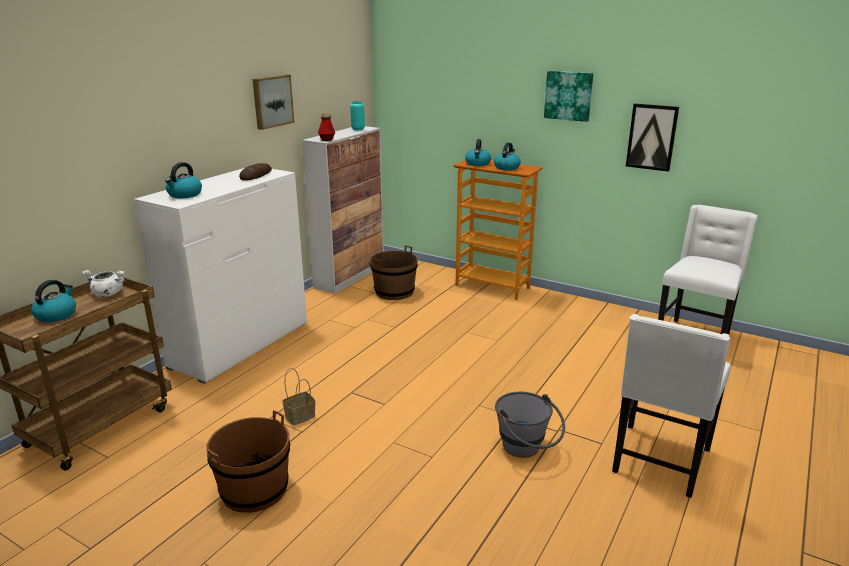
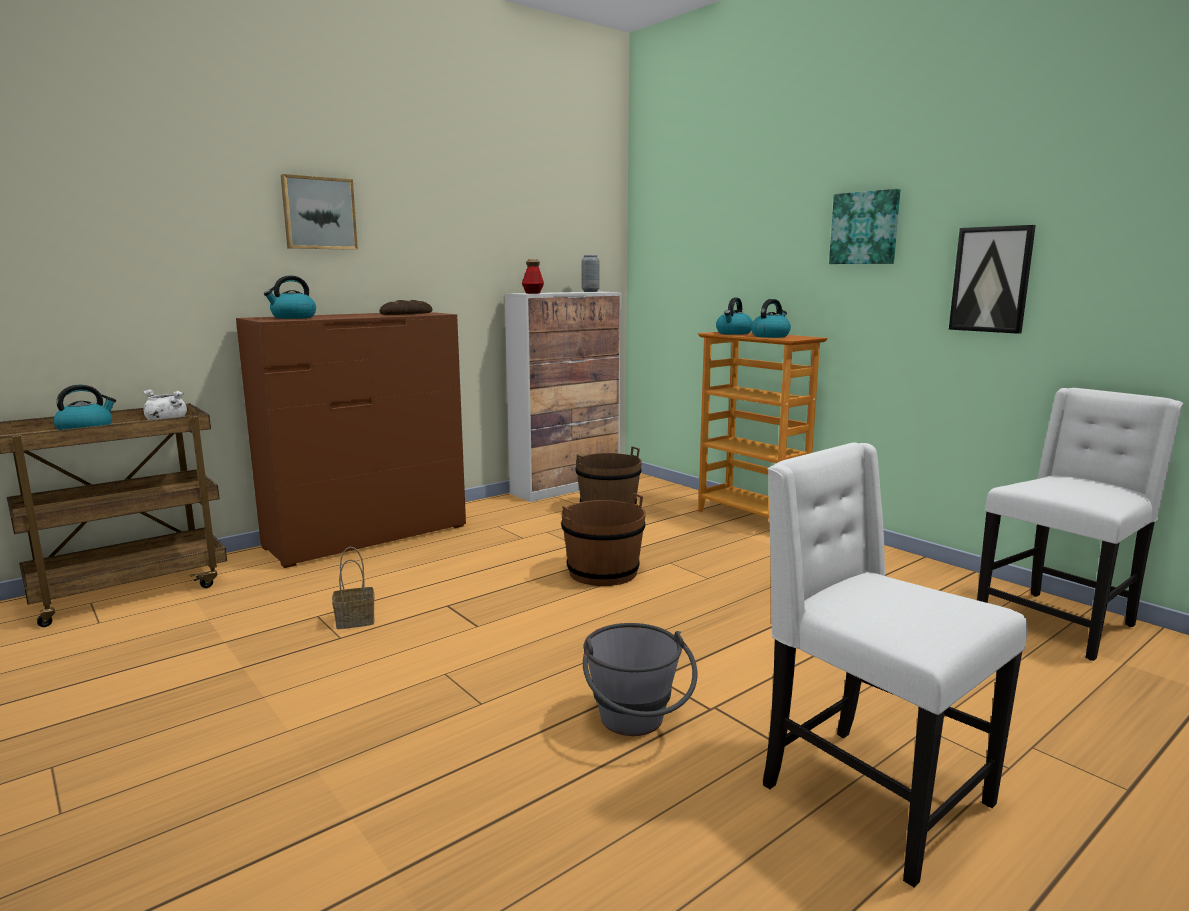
camera: 20 degrees right, 10 degrees down
white dresser [134,168,307,384] -> brown dresser [236,312,466,568]
brown bucket [206,410,290,512] -> brown bucket moved to [561,493,646,586]
picture [253,75,294,130] -> picture moved to [281,174,358,250]
turquoise vase [350,101,365,130] -> grey vase [581,255,600,292]
white chair [612,314,731,498] -> white chair turned 90 degrees clockwise [763,443,1027,888]

